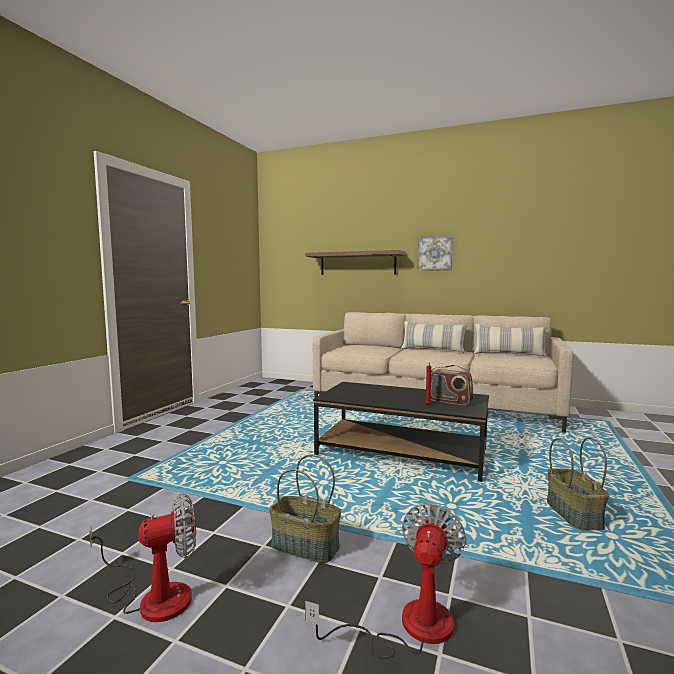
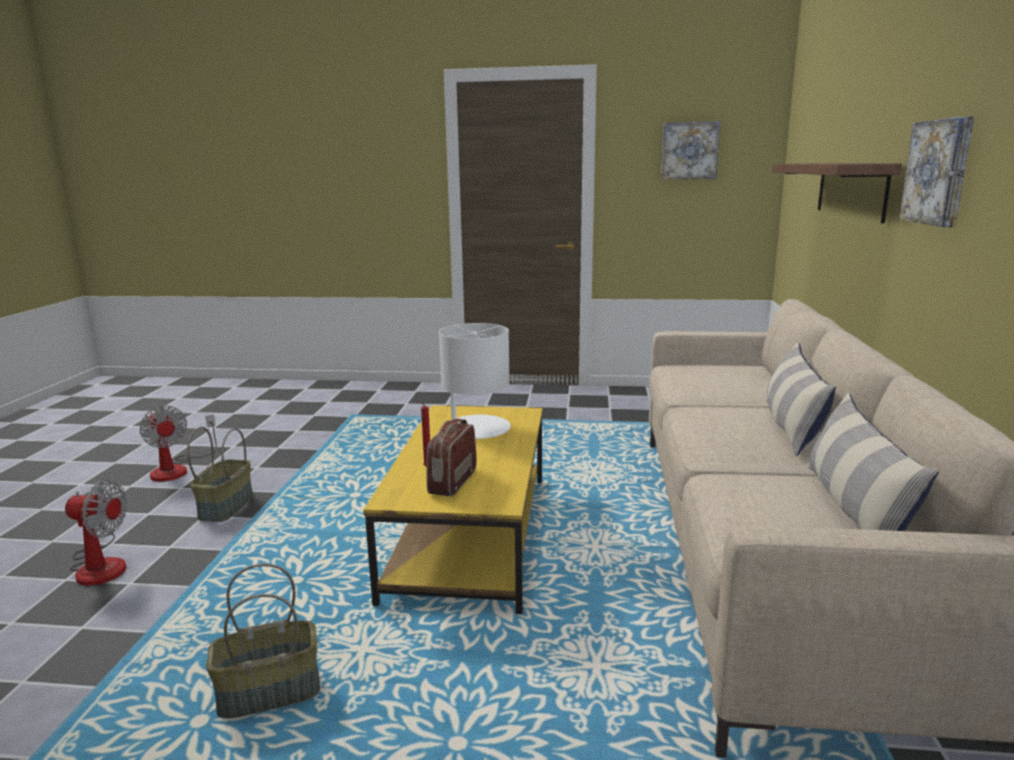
camera: 75 degrees right, 10 degrees up
black coffee table [313,382,489,482] -> yellow coffee table [364,405,542,614]
none -> white table lamp [439,323,511,439]
none -> picture [661,121,720,180]

